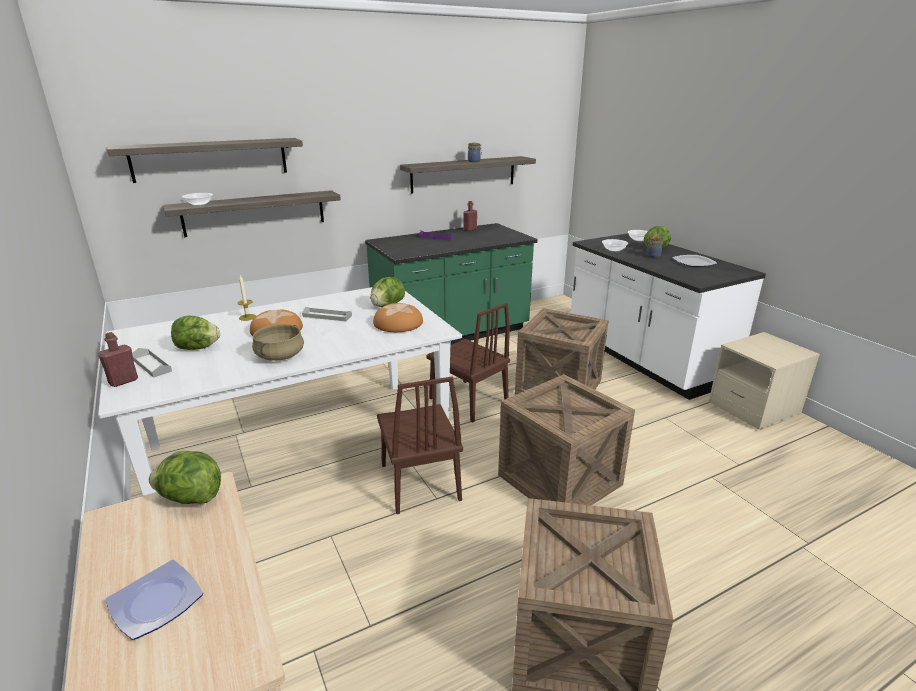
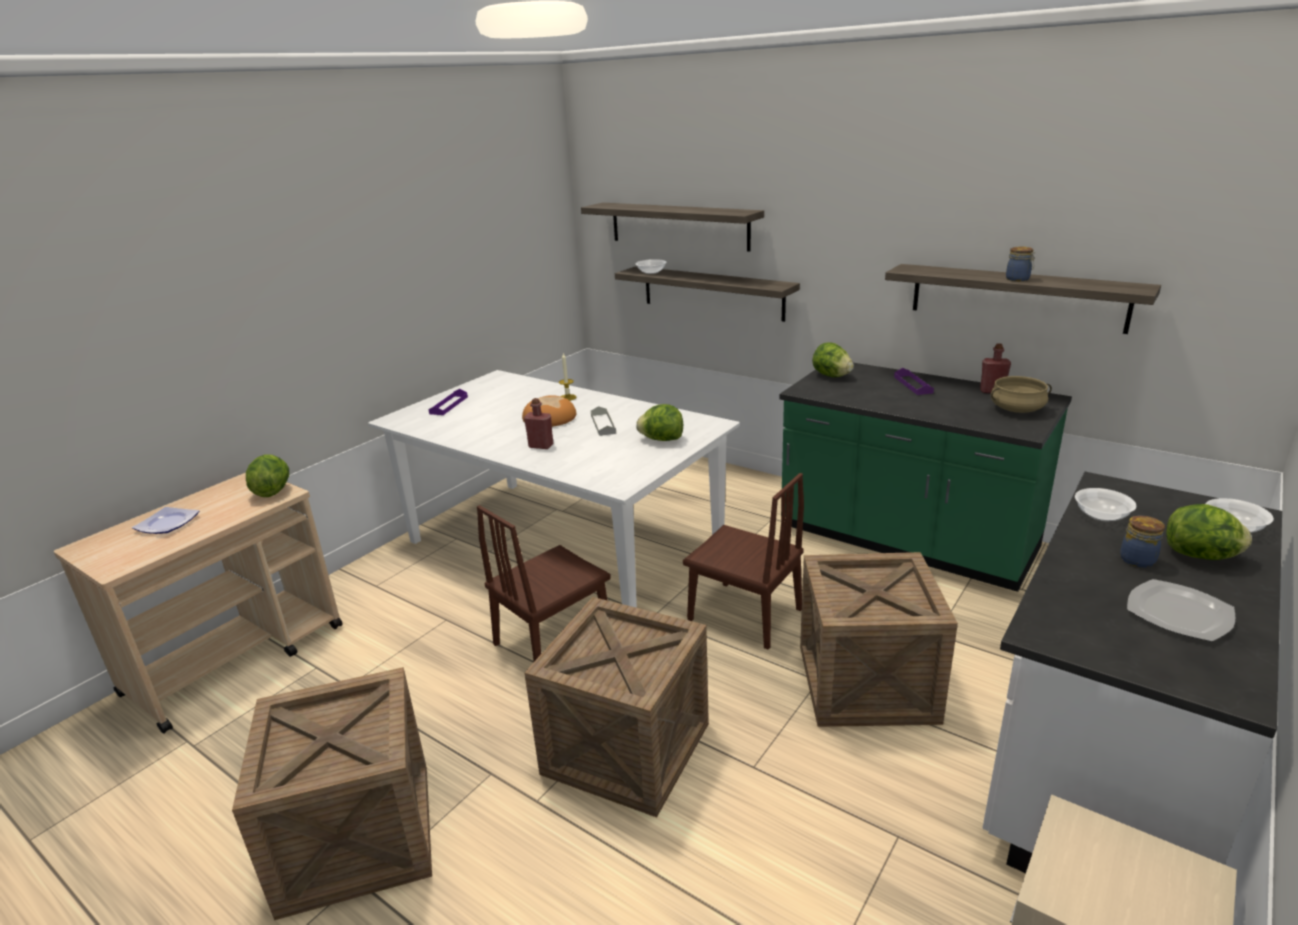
camera: 65 degrees right, 0 degrees up
red bottle [98,332,138,387] -> red bottle moved to [524,398,553,449]
grey tray [132,348,172,378] -> purple tray [428,389,468,415]
lettuce [171,315,220,350] -> lettuce moved to [812,343,854,377]
beige cooking pot [252,324,304,361] -> beige cooking pot moved to [991,376,1052,413]
bread [373,303,423,332] -> none
brown chair [426,303,510,422] -> brown chair turned 75 degrees counterclockwise [683,473,804,650]

